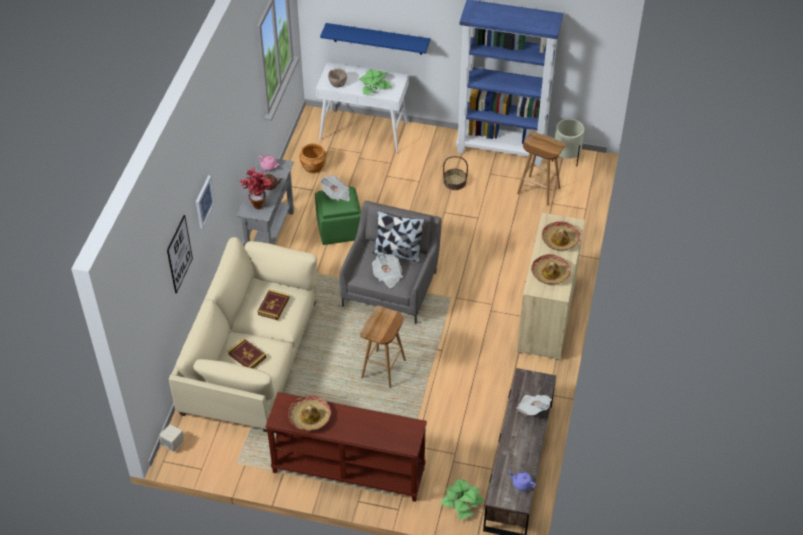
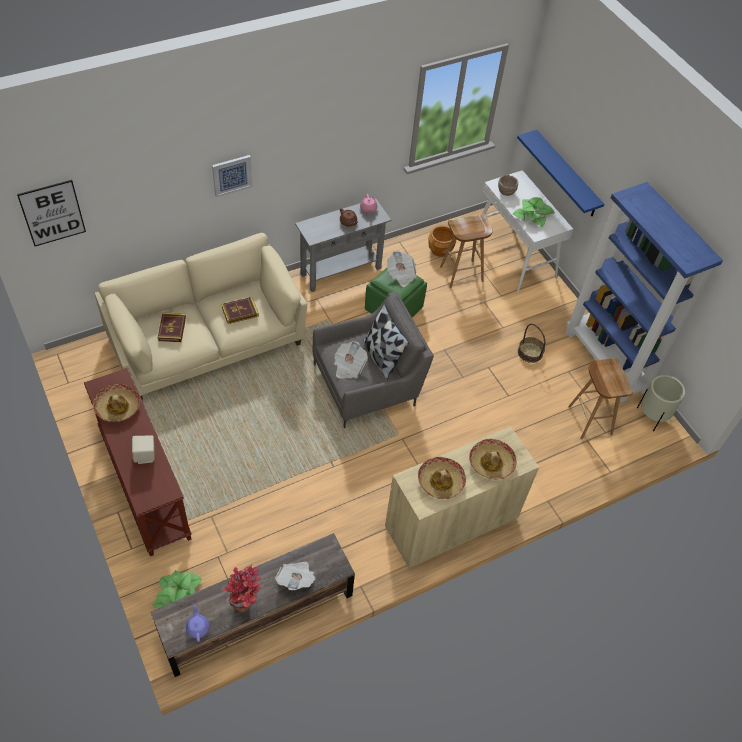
camera: 45 degrees right, 5 degrees up
beige speaker [160,424,184,452] -> beige speaker moved to [132,436,155,464]
picture [167,215,193,293] -> picture moved to [17,180,86,246]
potted plant [240,168,272,209] -> potted plant moved to [222,566,263,612]
brown stool [360,305,406,388] -> brown stool moved to [440,214,493,288]

